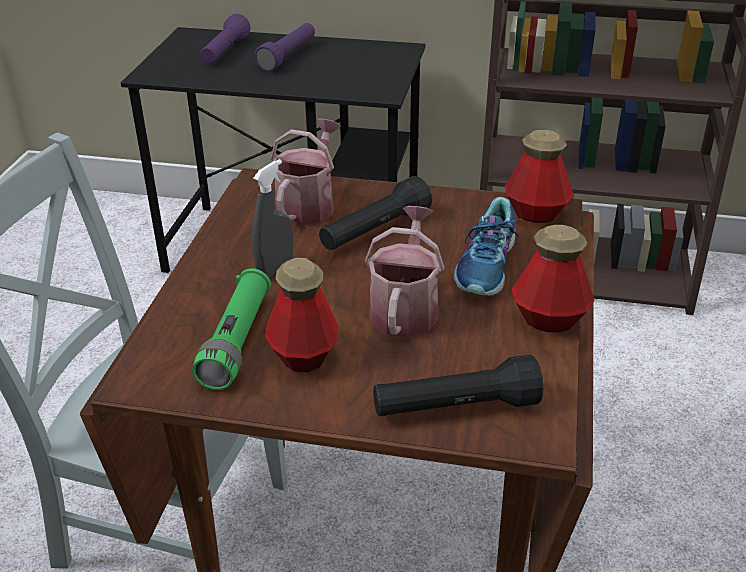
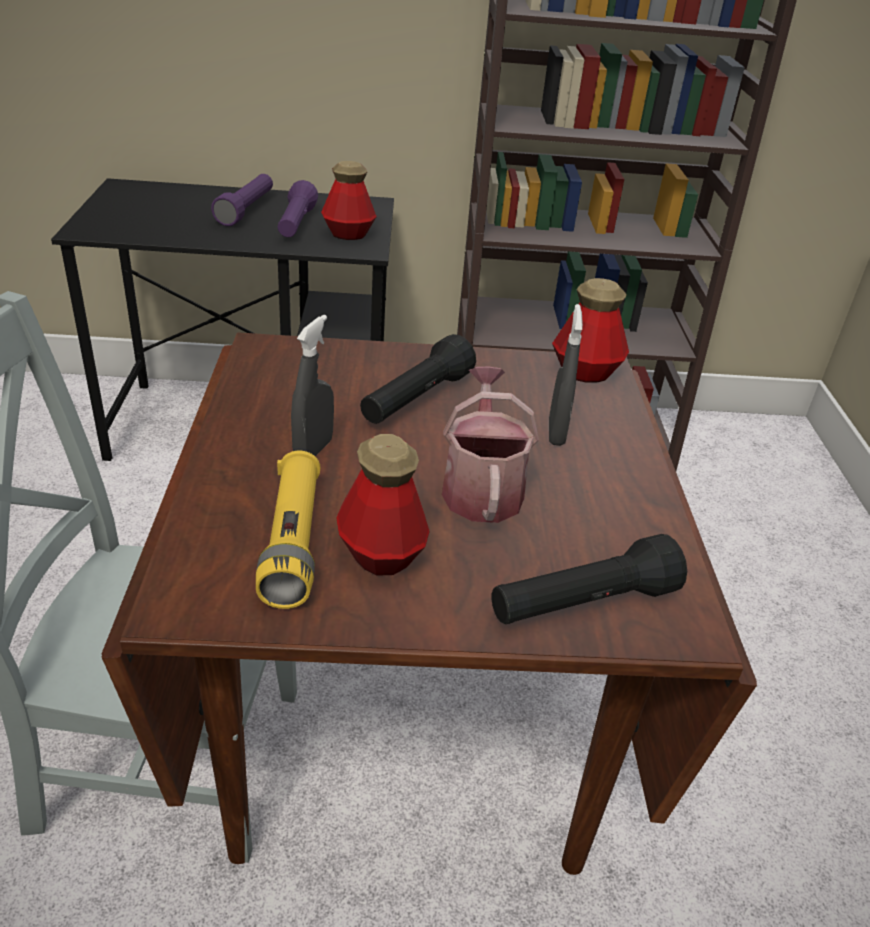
camera: 15 degrees left, 0 degrees up
green flashlight [192,268,271,390] -> yellow flashlight [256,451,321,609]
purple flashlight [200,14,250,63] -> purple flashlight moved to [278,180,318,237]
watering can [270,119,341,226] -> none
shoe [454,197,523,296] -> grey spray bottle [549,304,583,446]
bottle [511,225,594,332] -> bottle moved to [321,161,377,240]

